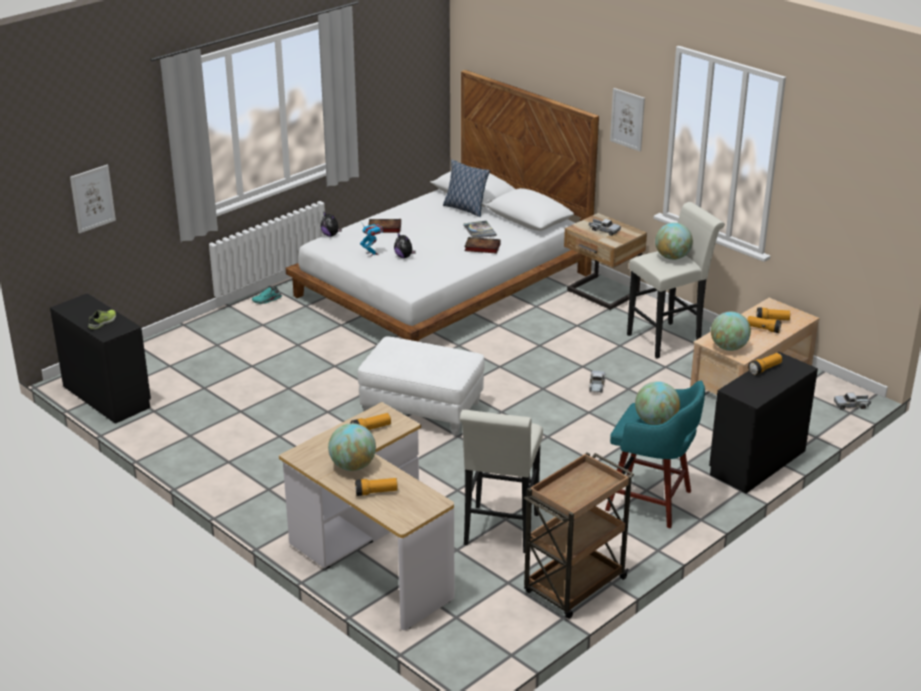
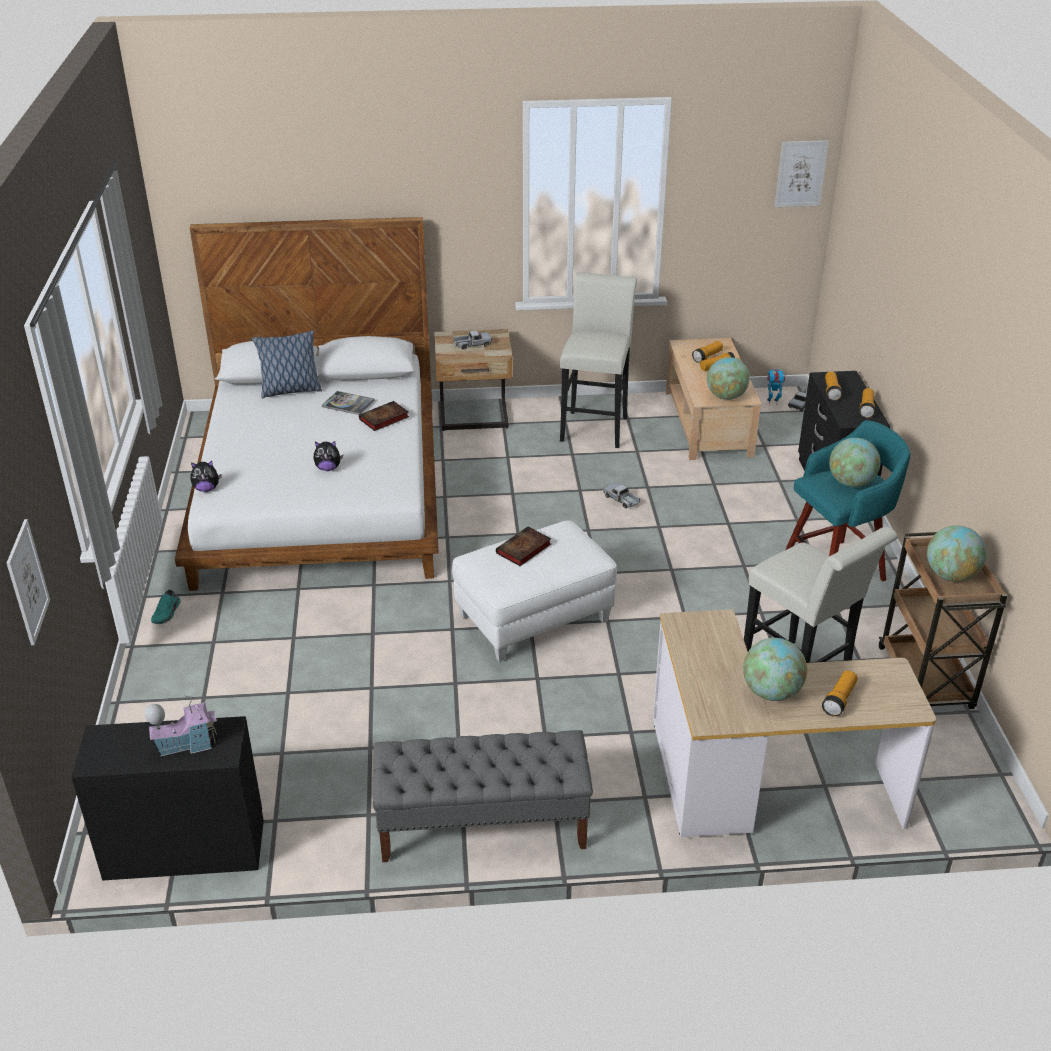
camera: 50 degrees left, 5 degrees up
shoe [88,310,116,329] -> toy house [145,696,217,756]
flashlight [351,413,391,430] -> flashlight moved to [859,388,875,418]
toy robot [360,222,383,256] -> toy robot moved to [767,369,785,404]
book [368,219,401,233] -> book moved to [496,527,551,566]
picture [610,88,645,151] -> picture moved to [775,140,829,207]
globe [655,223,693,260] -> globe moved to [927,525,987,582]
none -> grey bench [373,730,593,862]

